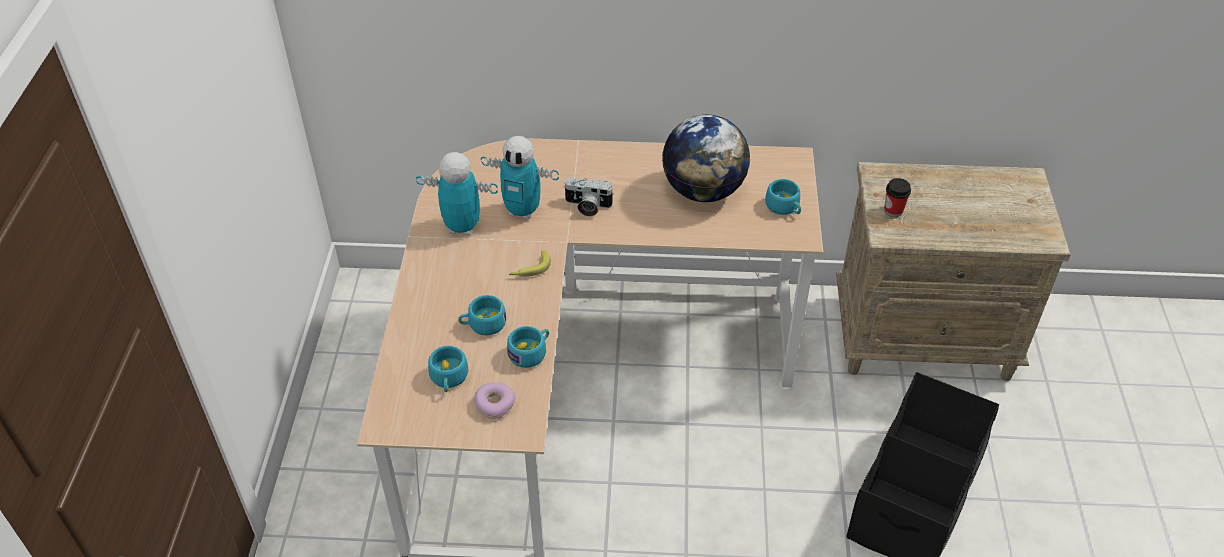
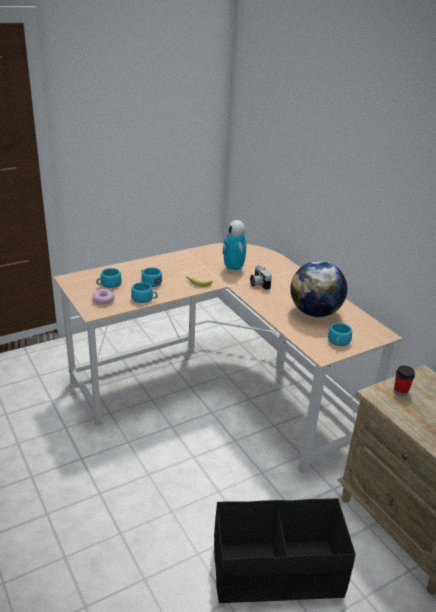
camera: 55 degrees right, 15 degrees down
toy robot [416,152,498,235] -> none

